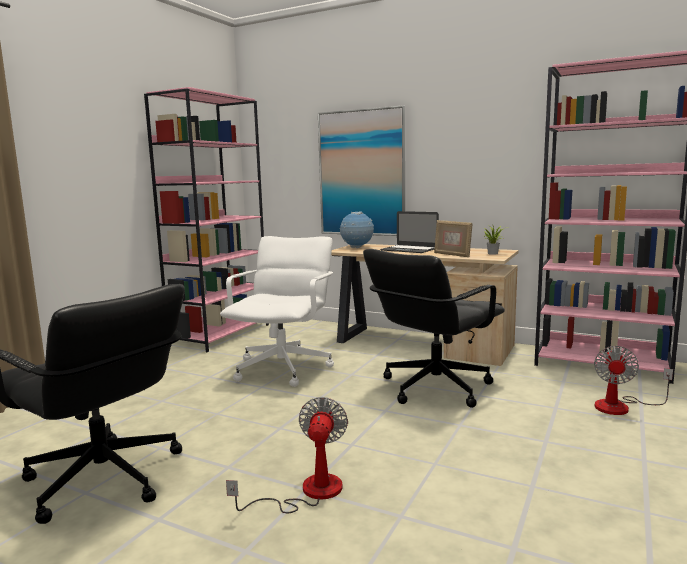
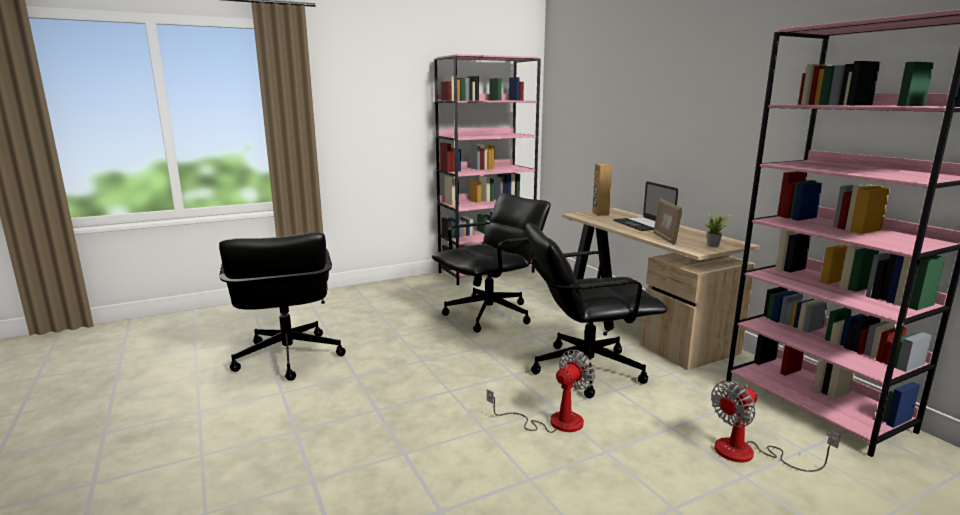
camera: 35 degrees right, 5 degrees up
white office chair [220,236,334,387] -> black office chair [432,193,551,332]
fan [226,397,348,513] -> fan moved to [487,350,595,433]
picture [318,105,405,236] -> none
globe [340,212,374,248] -> brown speaker [592,164,612,216]

